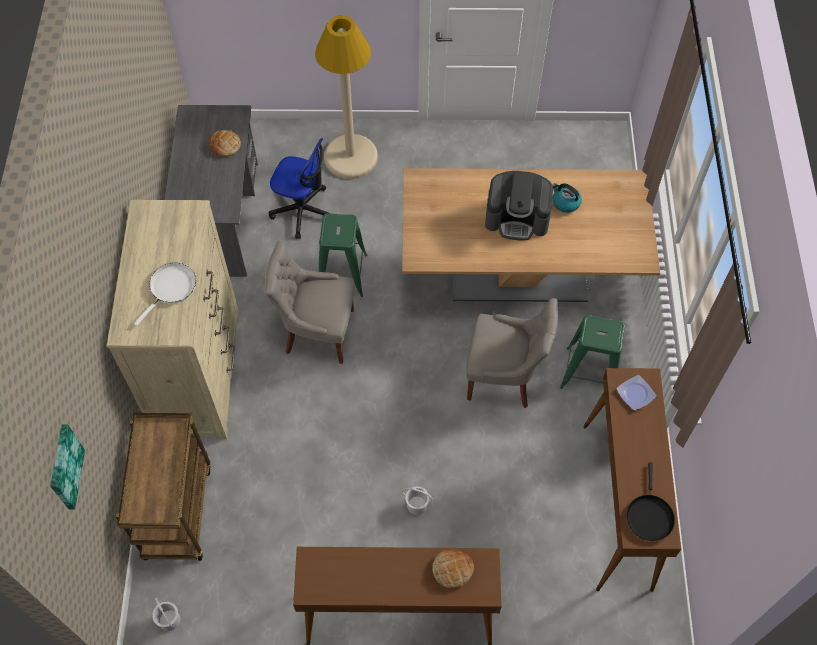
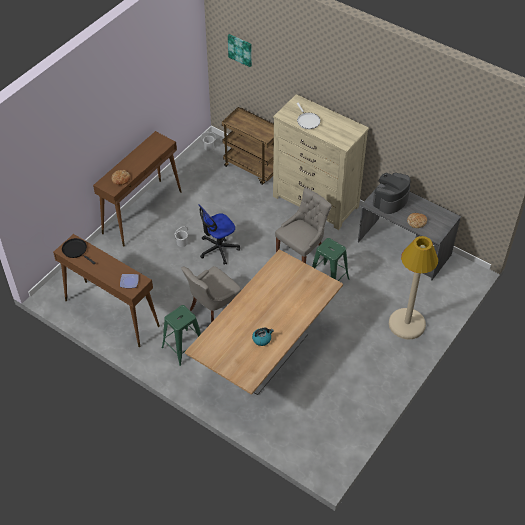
camera: 125 degrees right, 10 degrees down
office chair [269,138,329,239] -> office chair moved to [198,204,240,265]
coffee machine [485,171,553,241] -> coffee machine moved to [373,172,411,214]

